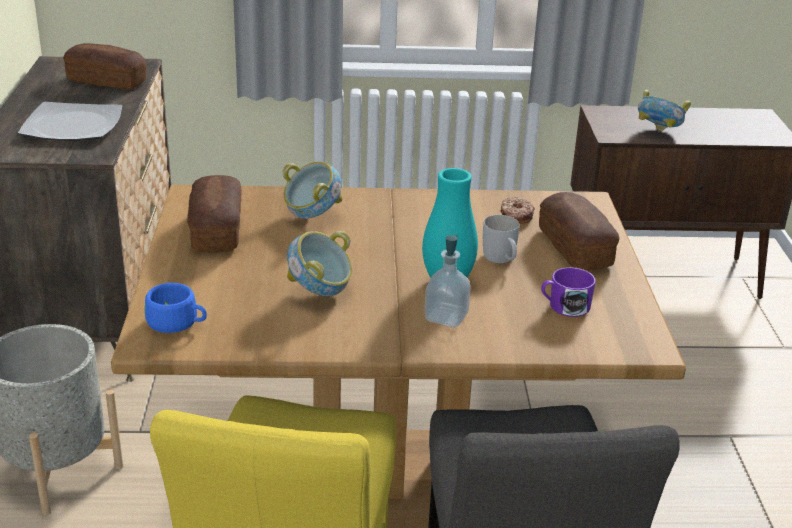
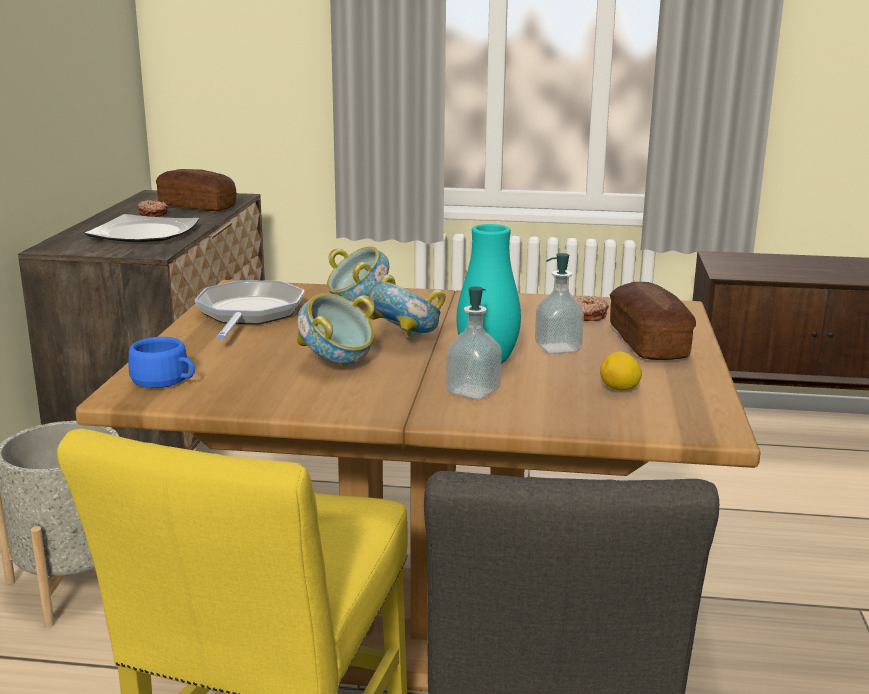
camera: 10 degrees right, 10 degrees down
bread [187,175,242,253] -> frying pan [195,280,305,340]
white mug [483,215,519,263] -> soap dispenser [535,253,584,354]
purple mug [541,267,596,317] -> lemon [600,351,642,391]
bowl [638,90,691,131] -> bowl moved to [368,275,446,340]
none -> donut [138,200,168,217]

